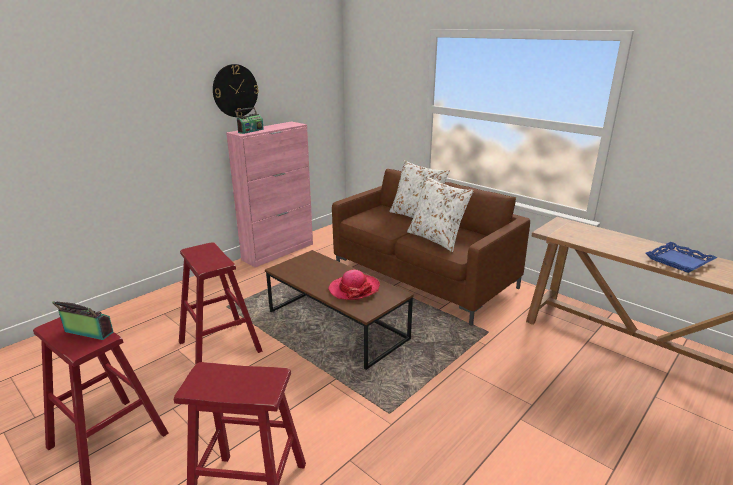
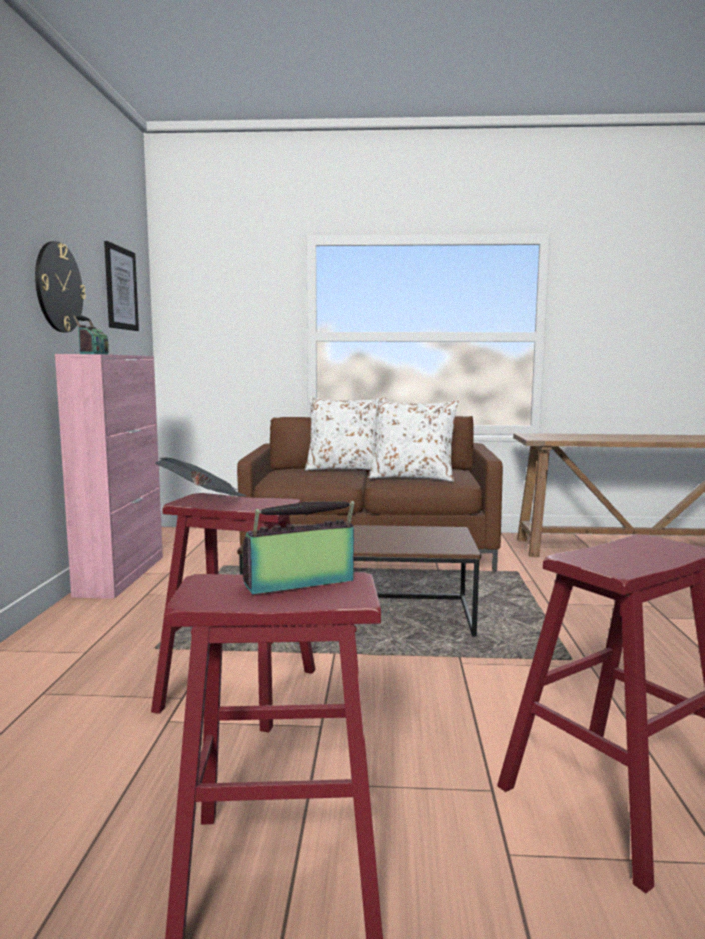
camera: 40 degrees left, 15 degrees down
hat [328,270,380,300] -> none
blue tray [645,242,717,273] -> none
none -> picture [104,241,139,331]
none -> newspaper [155,458,247,496]

